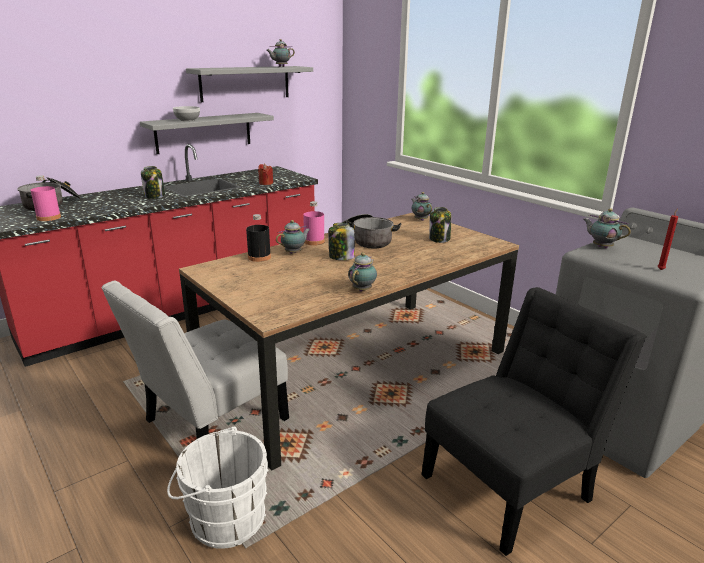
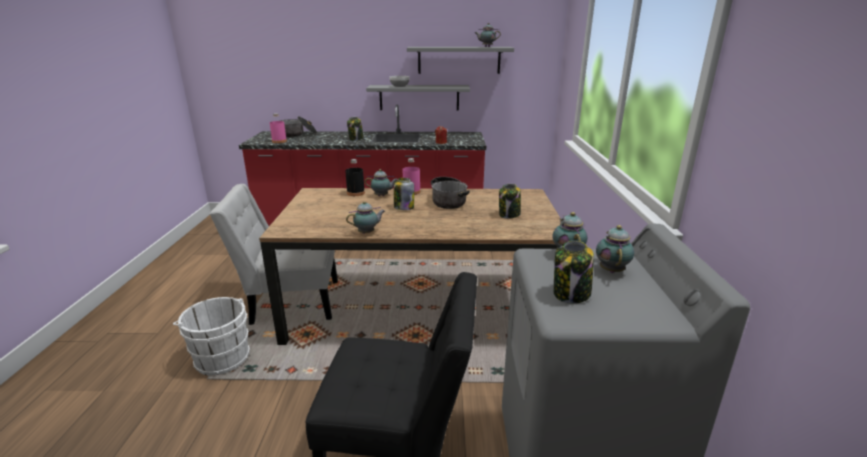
camera: 40 degrees right, 0 degrees up
teapot [412,192,432,221] -> teapot moved to [596,225,634,273]
red candle [657,209,678,270] -> jar [554,241,594,304]

